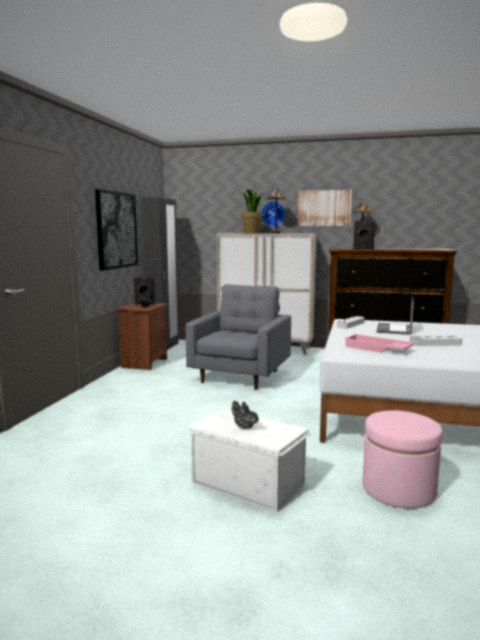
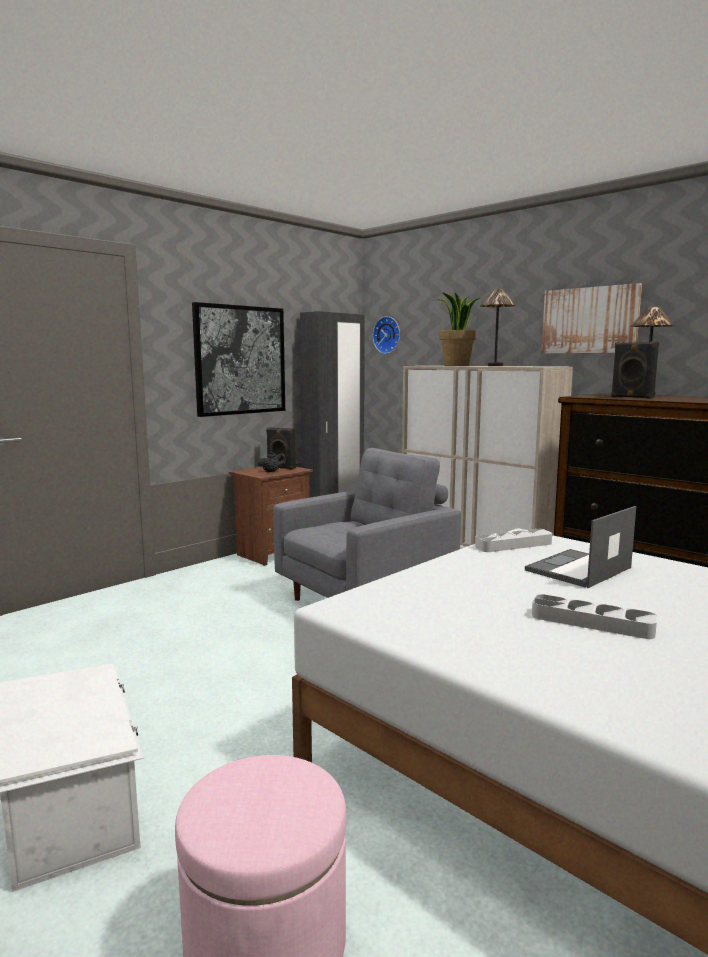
camera: 30 degrees right, 0 degrees up
black teapot [232,401,259,429] -> none
wall clock [261,202,286,227] -> wall clock moved to [373,316,400,354]
pink tray [344,334,415,352] -> none

